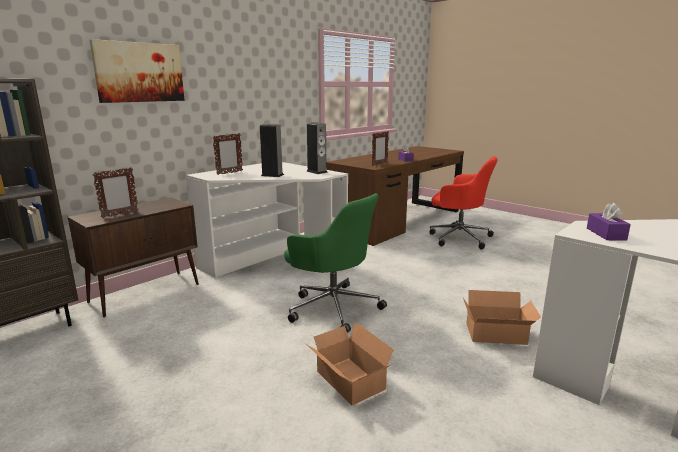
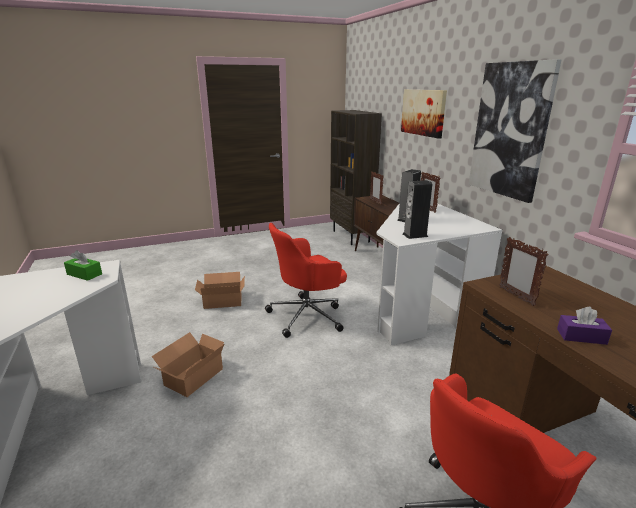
camera: 115 degrees right, 5 degrees up
green office chair [284,193,387,333] -> red office chair [265,223,347,338]
purple tissue box [587,203,631,240] -> green tissue box [64,250,102,281]
none -> picture [468,59,562,203]

